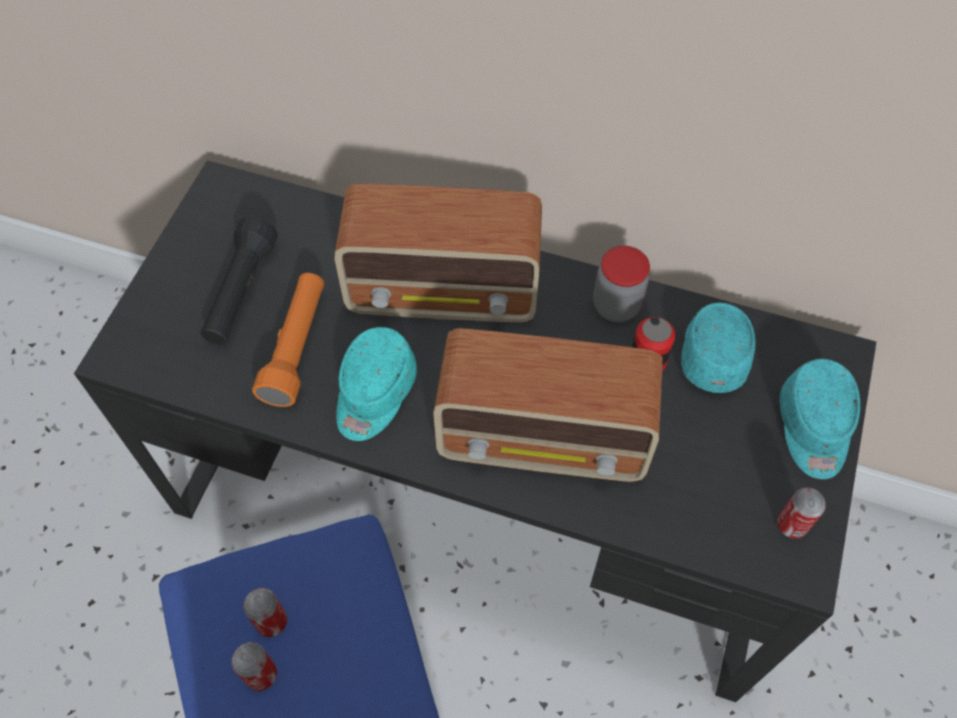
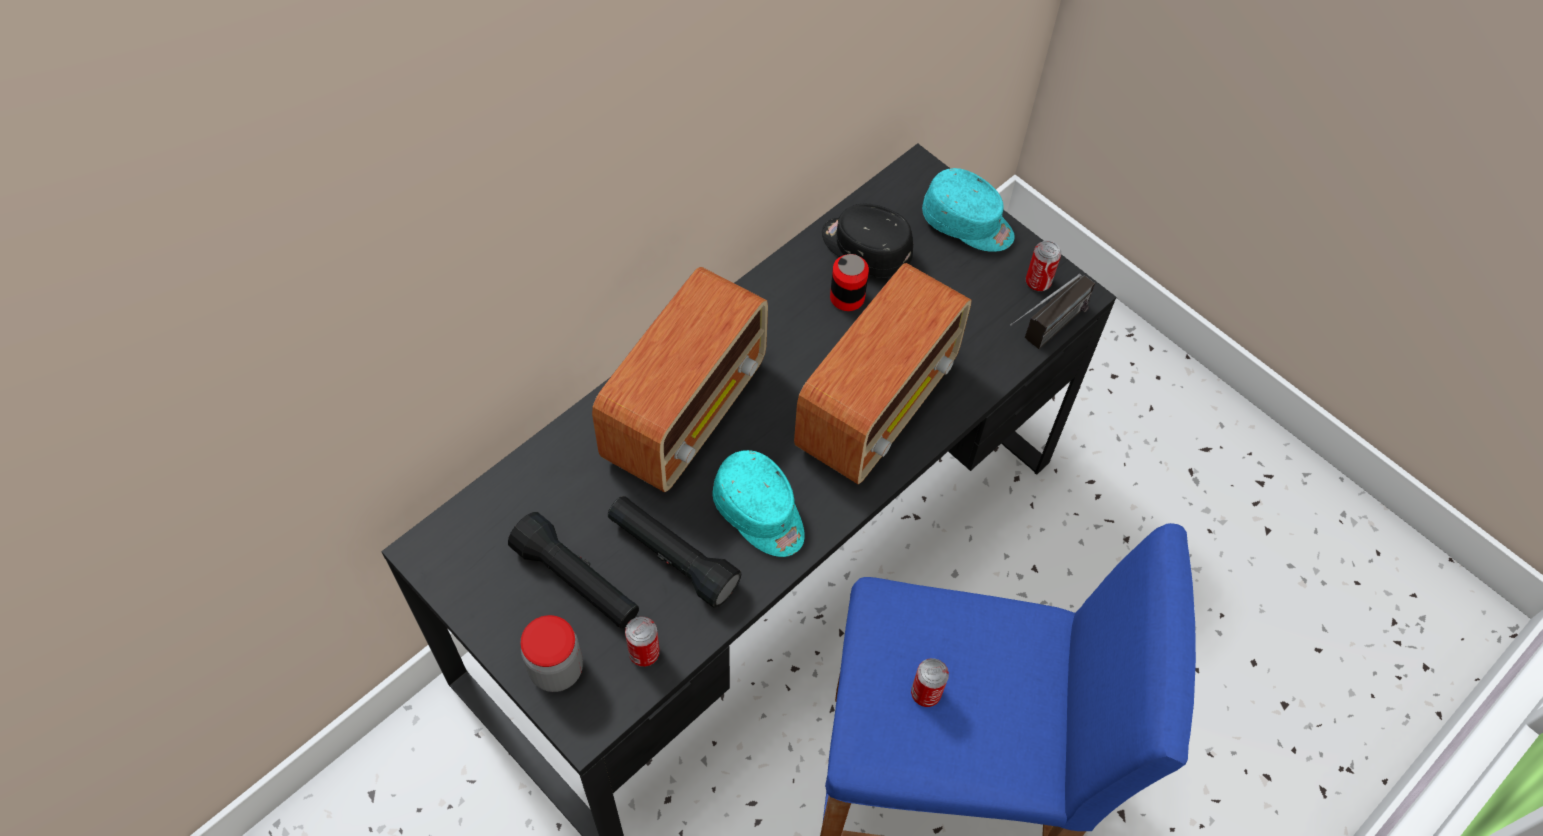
camera: 65 degrees left, 0 degrees up
can [231,642,277,691] -> can moved to [625,616,660,667]
orange flashlight [252,273,324,407] -> black flashlight [608,496,741,608]
jar [593,246,650,322] -> jar moved to [521,615,583,692]
turquoise cap [681,302,756,393] -> black cap [822,204,913,278]
none -> radio [1010,274,1095,349]

